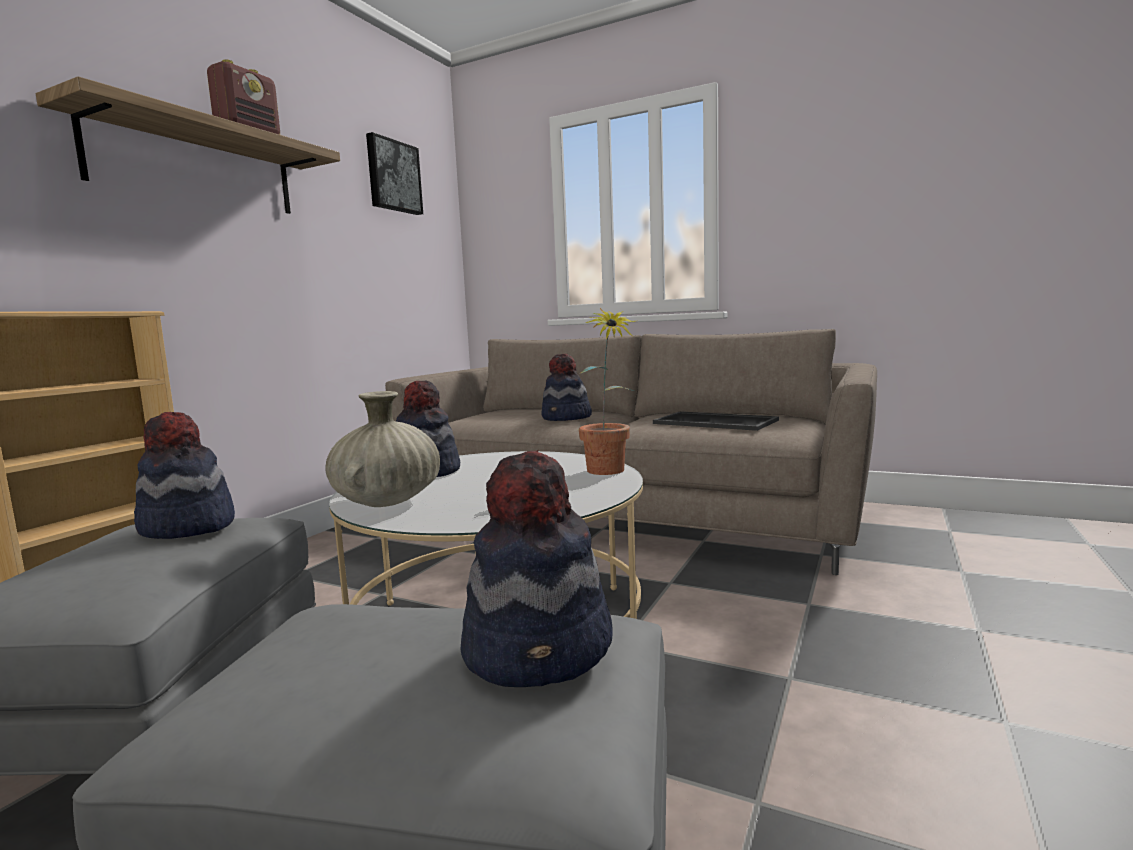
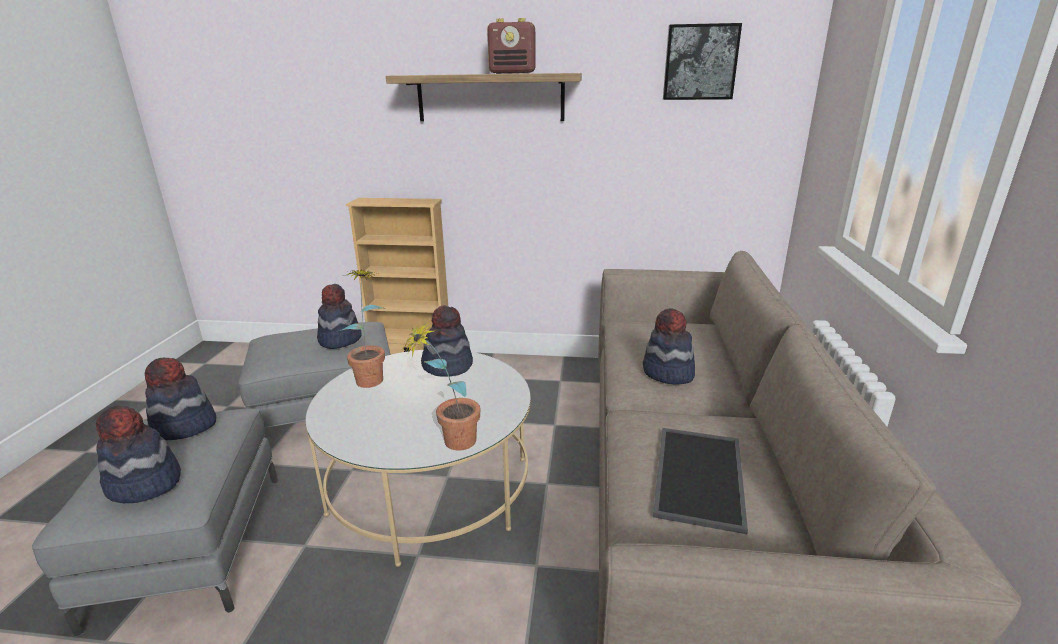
camera: 70 degrees right, 15 degrees up
beige vase [326,391,440,507] -> potted plant [340,269,385,388]
none -> hat [145,357,216,440]

